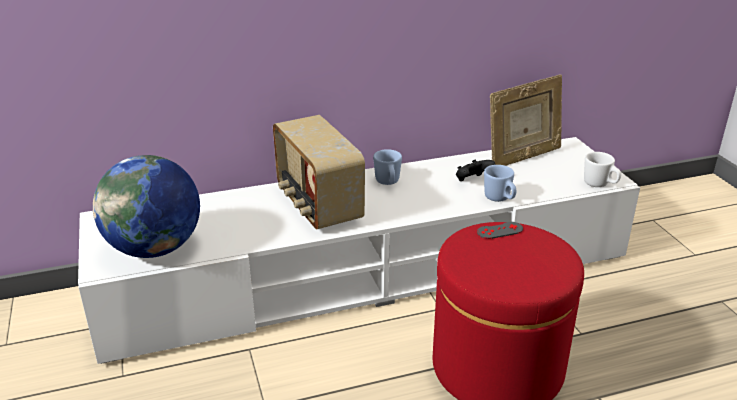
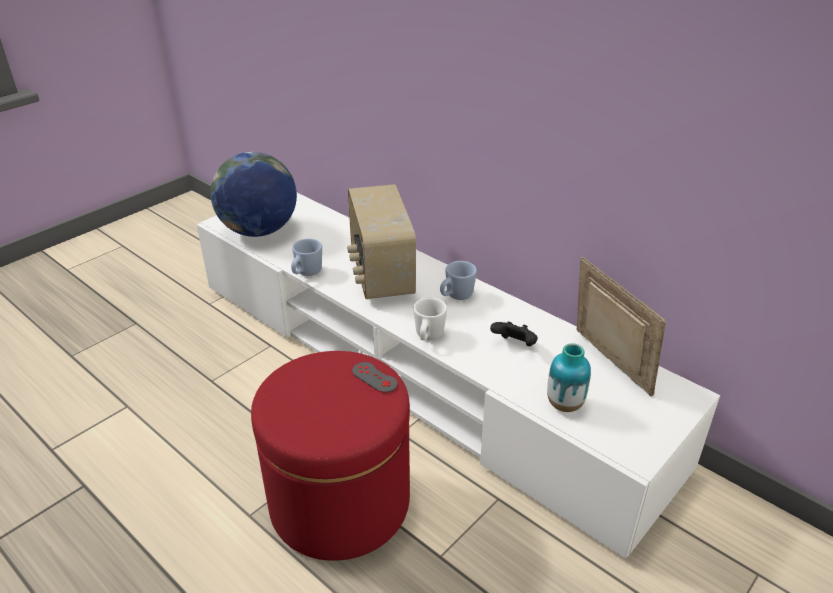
camera: 60 degrees right, 5 degrees up
radio [273,115,365,229] -> radio turned 45 degrees counterclockwise [347,184,416,299]
blue mug [484,165,516,202] -> blue mug moved to [291,239,322,276]
picture frame [490,74,562,166] -> picture frame turned 150 degrees counterclockwise [577,257,666,397]
white mug [584,152,621,187] -> white mug moved to [413,298,447,341]
none -> vase [547,343,591,412]

